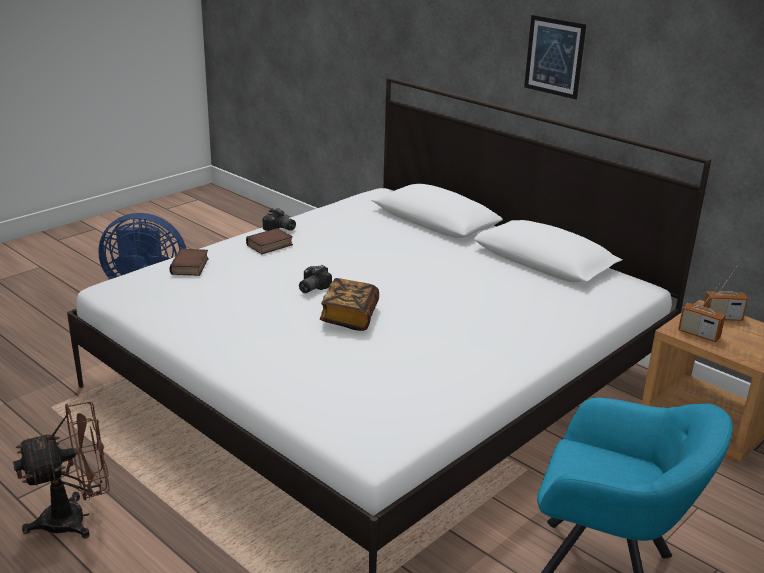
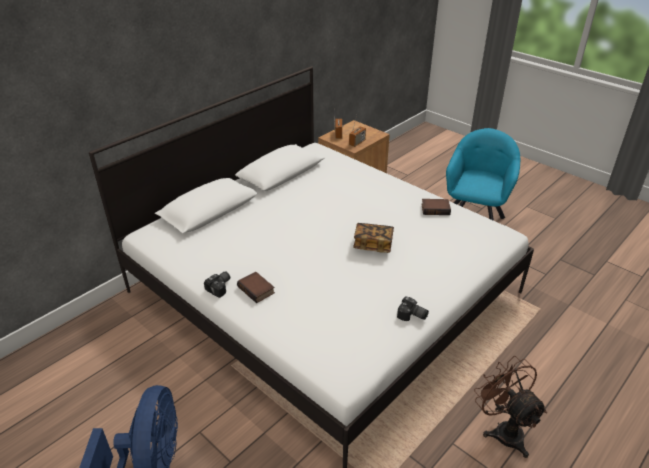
camera: 90 degrees left, 10 degrees up
book [169,249,209,276] -> book moved to [421,199,451,215]
camera [299,265,332,293] -> camera moved to [397,297,429,321]
picture [524,15,586,99] -> none

